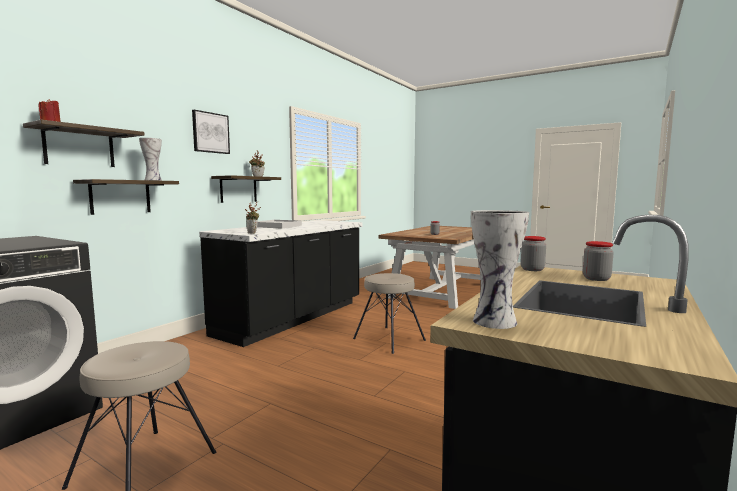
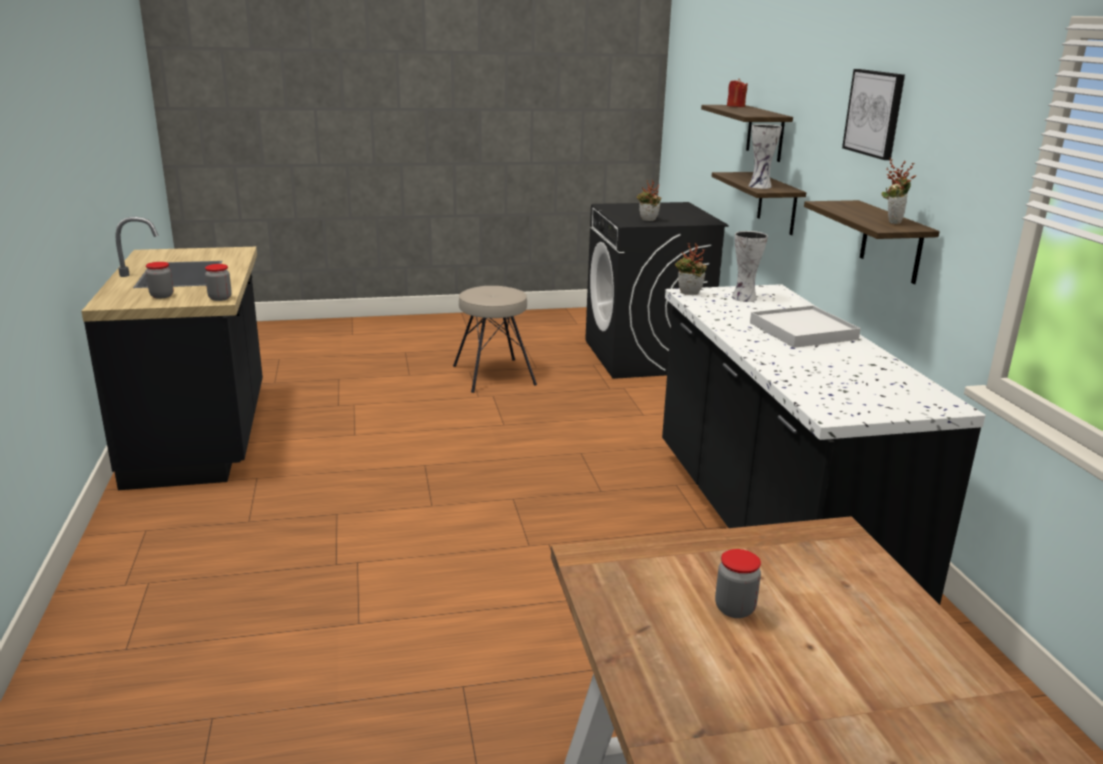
camera: 135 degrees right, 15 degrees up
beige stool [353,273,426,354] -> none
vase [471,210,529,329] -> vase moved to [732,231,768,302]
none -> potted plant [637,180,661,221]

